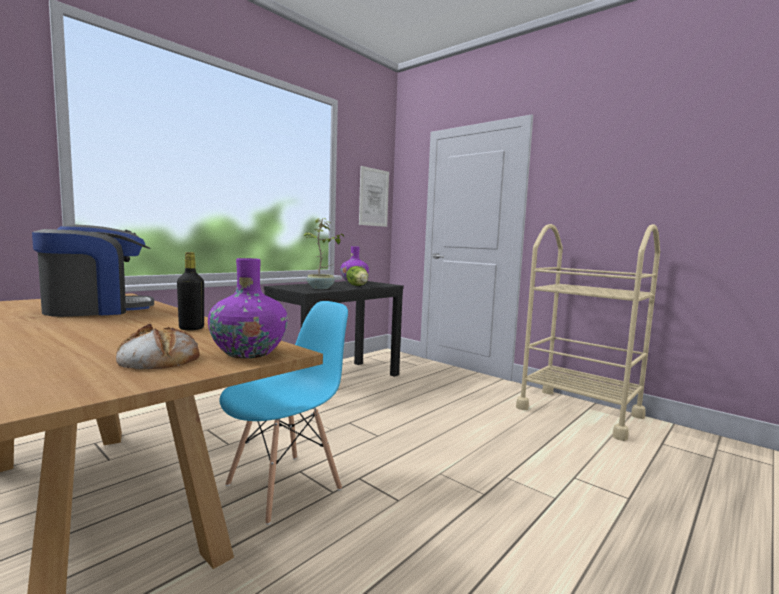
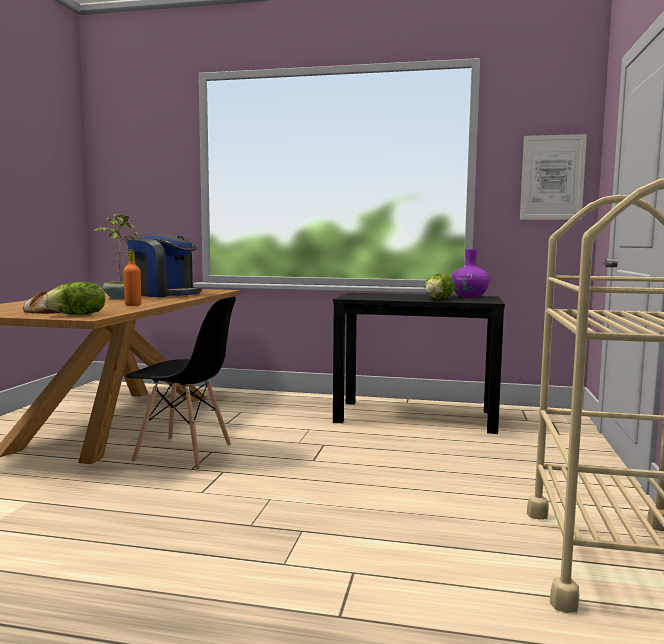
camera: 60 degrees right, 0 degrees up
black bottle [177,252,204,330] -> orange bottle [123,249,141,306]
purple vase [208,258,288,358] -> lettuce [43,282,105,315]
blue chair [219,301,348,525] -> black chair [126,296,236,470]
potted plant [304,218,344,289] -> potted plant moved to [94,214,138,299]

